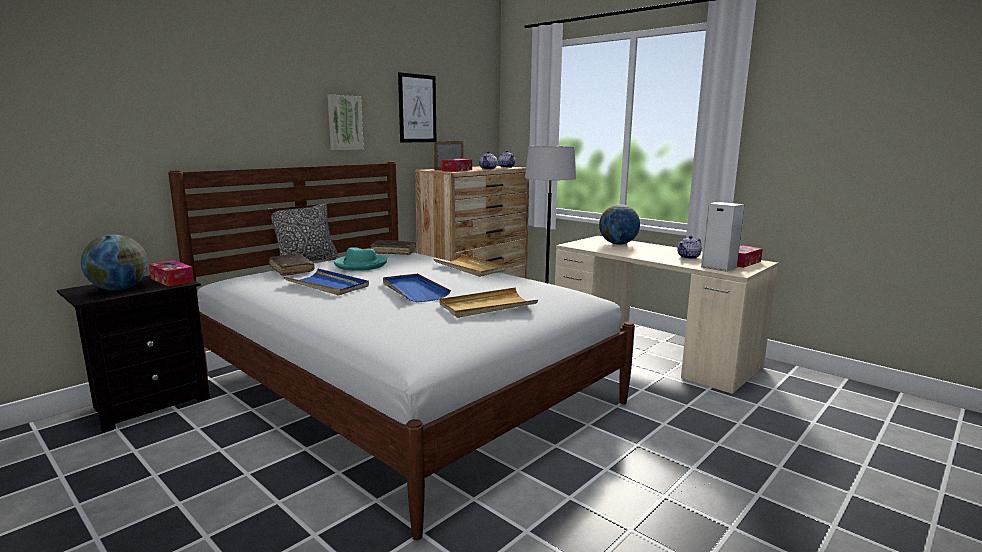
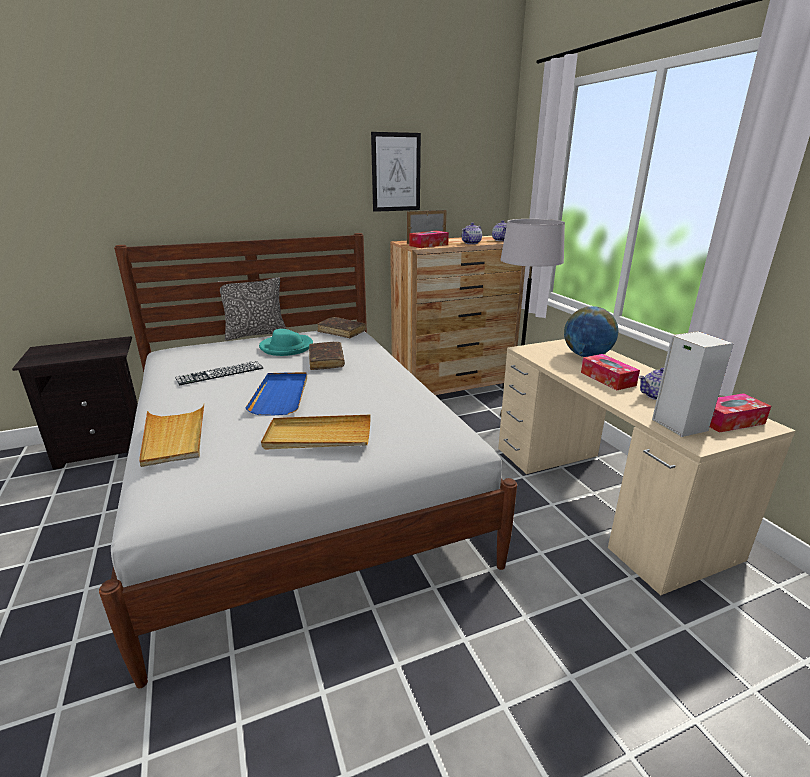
camera: 25 degrees right, 10 degrees up
globe [81,234,148,290] -> none
tissue box [149,260,194,287] -> tissue box moved to [581,354,640,390]
brown book [269,254,315,276] -> brown book moved to [309,342,345,370]
blue tray [284,268,369,296] -> keyboard [175,361,263,385]
picture [327,95,364,150] -> none
beige tray [434,254,506,277] -> beige tray moved to [139,403,205,467]

